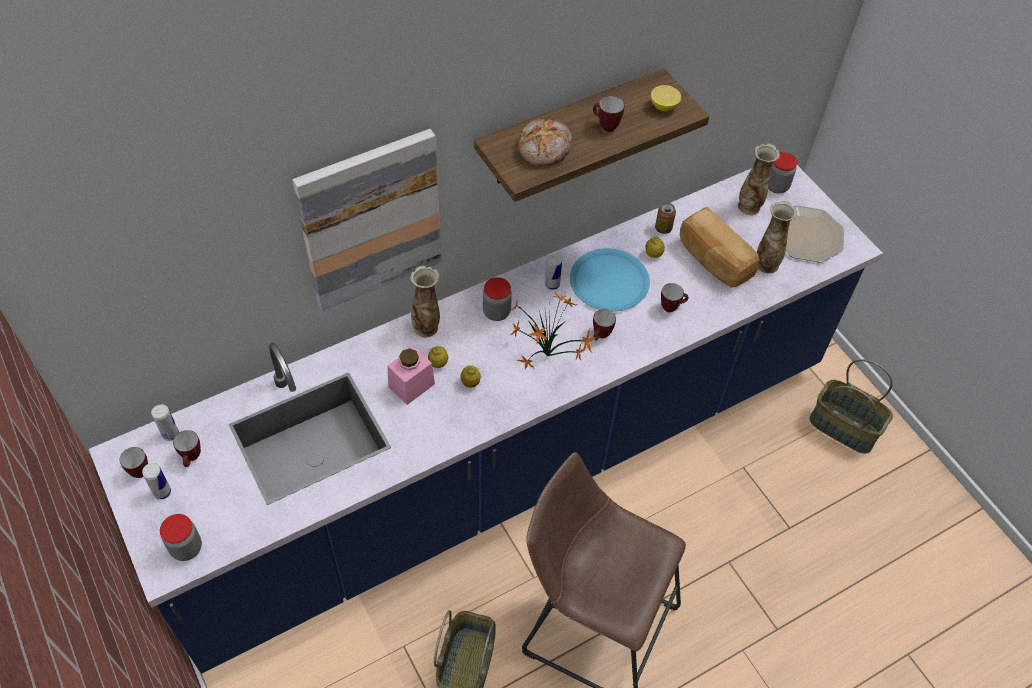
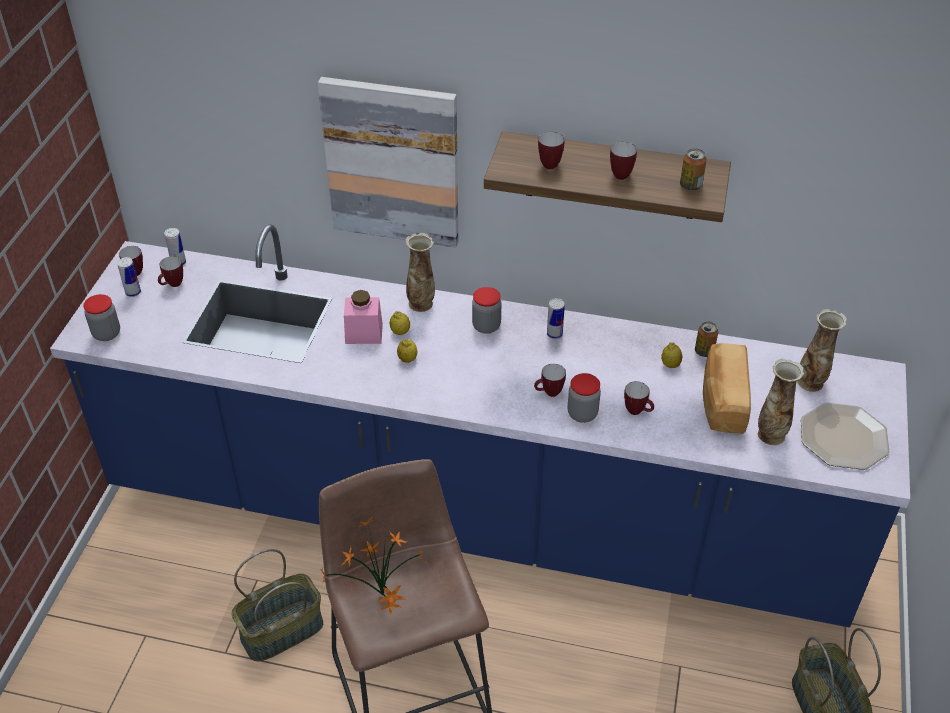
camera: 45 degrees right, 10 degrees down
potted plant [510,293,596,370] -> potted plant moved to [320,517,425,615]
bread [517,119,572,166] -> mug [538,132,564,169]
blue plate [570,248,650,312] -> none
lemon [651,85,681,111] -> can [680,149,707,191]
jar [768,152,797,193] -> jar moved to [568,373,601,423]

